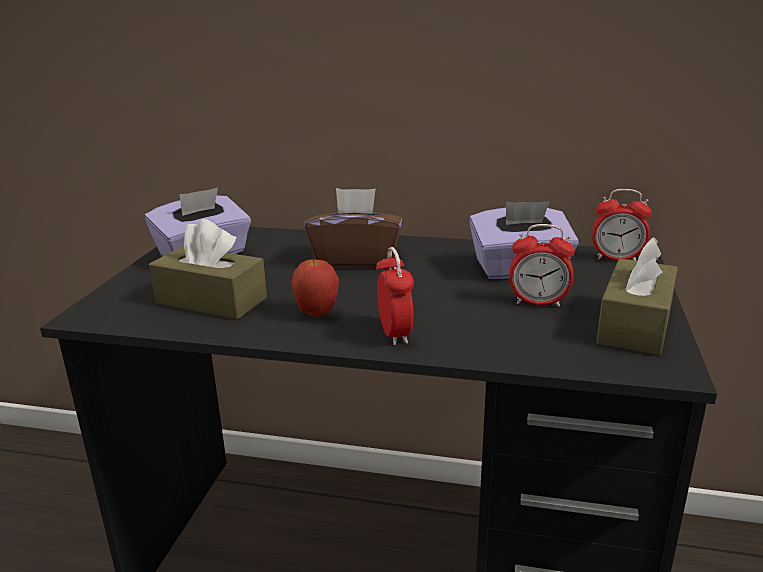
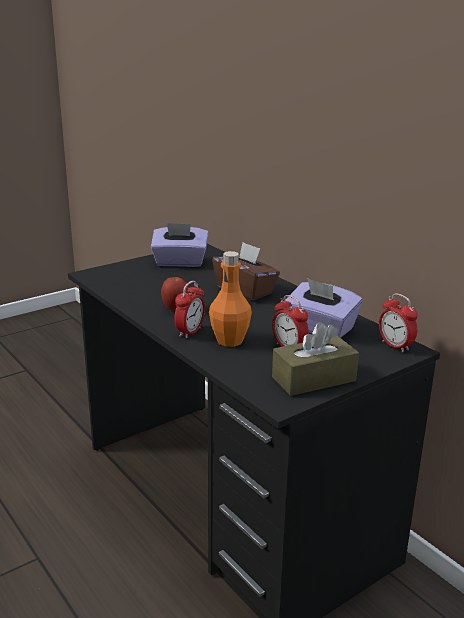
camera: 40 degrees right, 0 degrees up
brown tissue box [149,219,267,320] -> none
none -> orange bottle [209,251,252,347]

